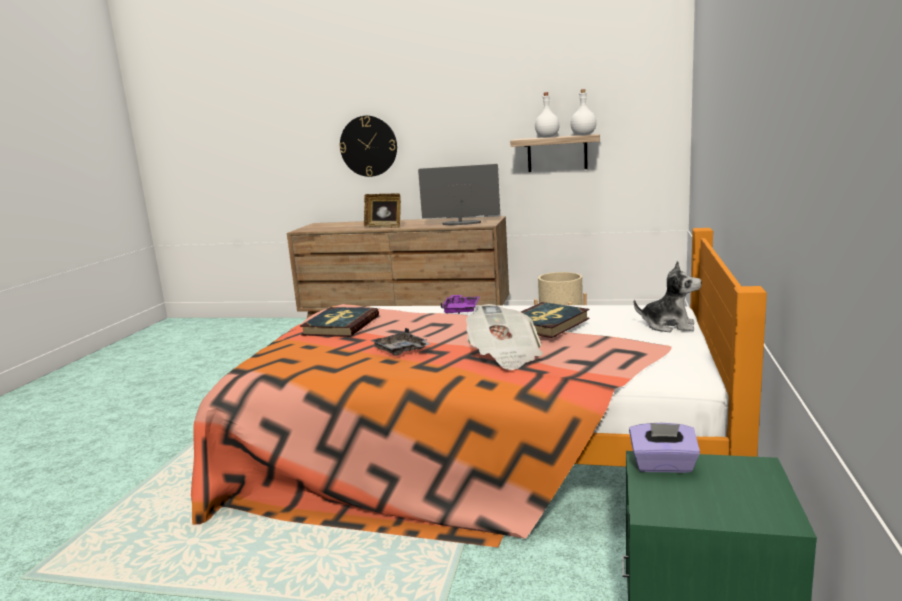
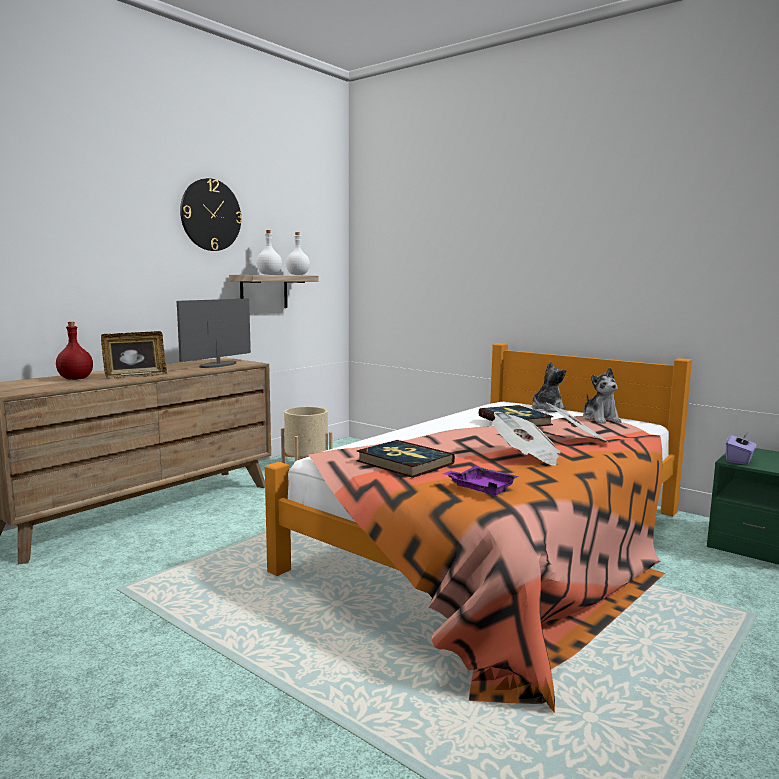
camera: 65 degrees left, 5 degrees down
wall clock [339,116,397,177] -> wall clock moved to [180,178,242,251]
grey tray [370,328,430,356] -> newspaper [492,411,561,466]
purple tray [440,295,480,314] -> purple tray moved to [443,466,519,495]
none -> red bottle [56,322,93,380]
none -> plush toy [583,368,622,424]

